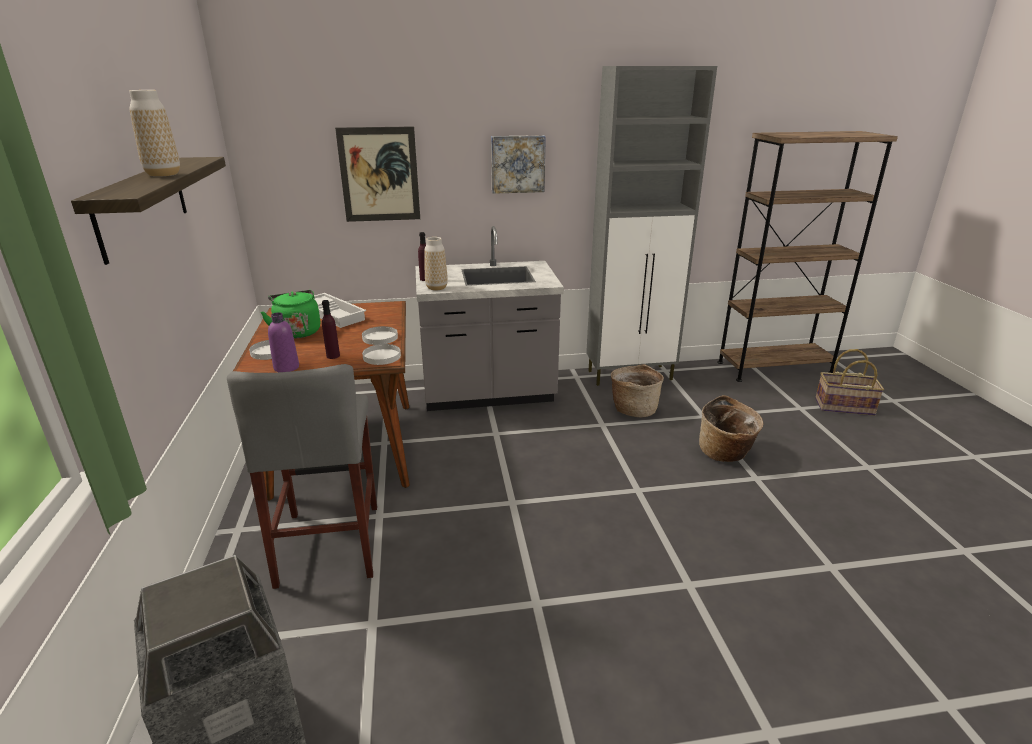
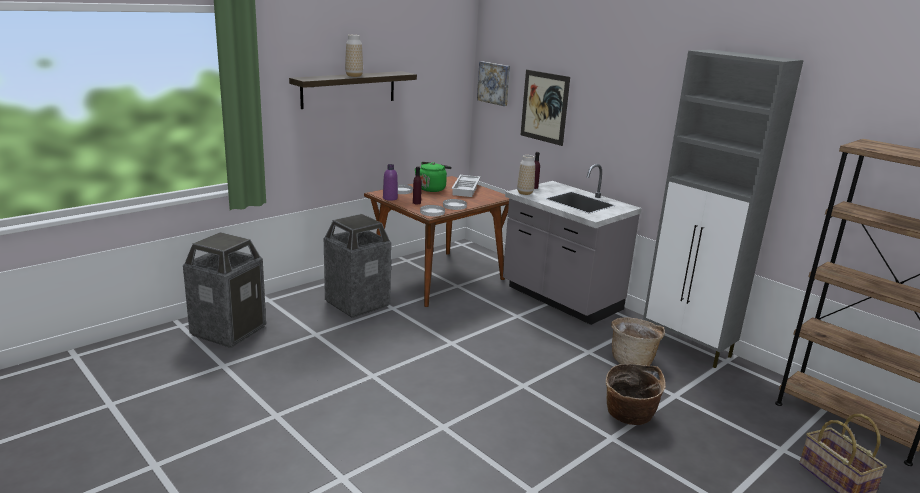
camera: 55 degrees right, 5 degrees down
grey stool [227,364,377,589] -> trash can [324,214,391,318]
picture [491,135,546,194] -> picture moved to [477,61,510,106]

